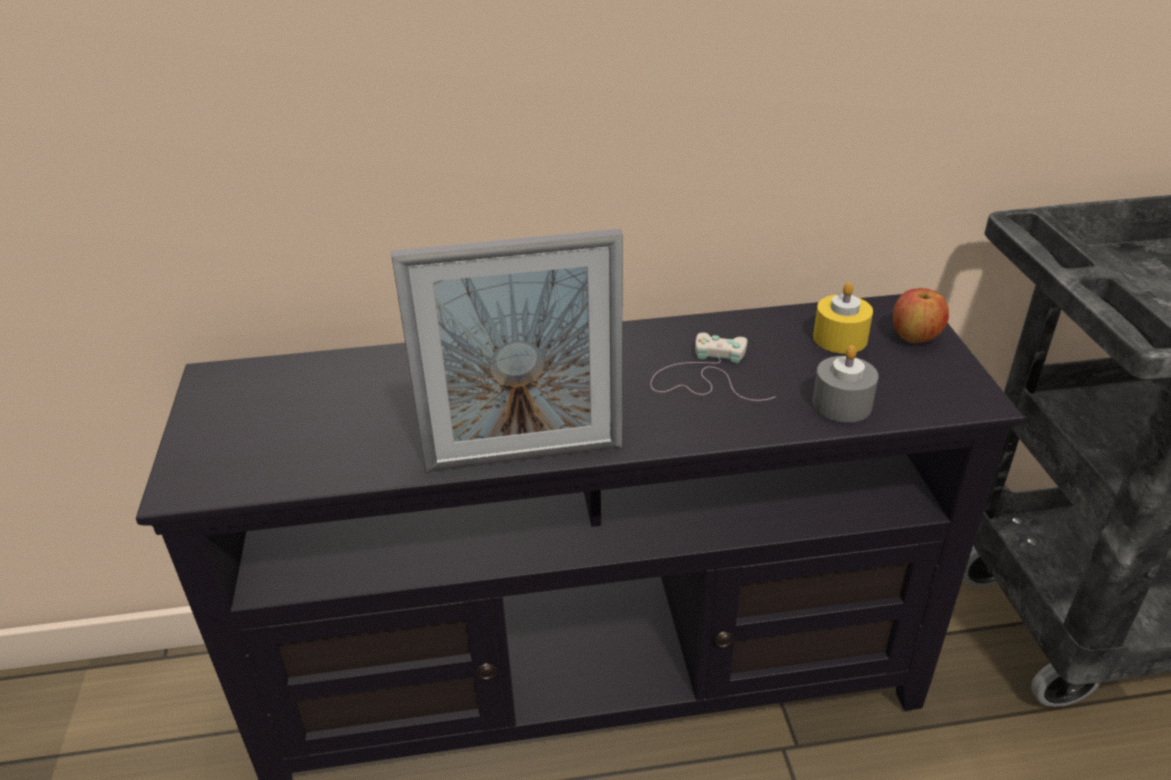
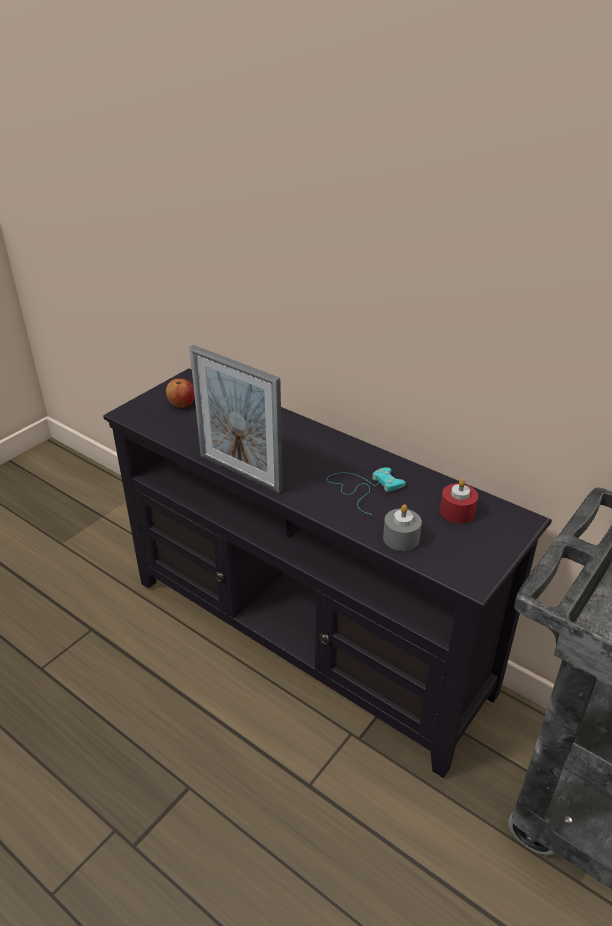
camera: 45 degrees right, 0 degrees up
white game controller [650,333,776,401] -> turquoise game controller [327,467,406,515]
yellow candle [813,282,873,354] -> red candle [440,479,478,524]
apple [893,288,949,343] -> apple moved to [166,378,194,408]

